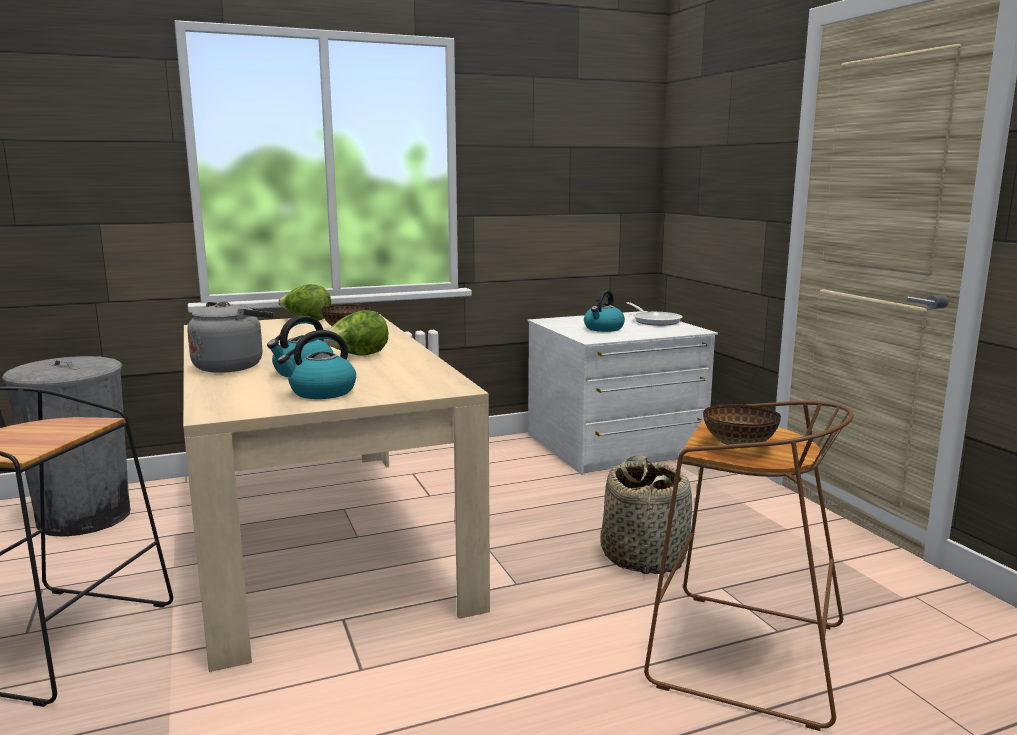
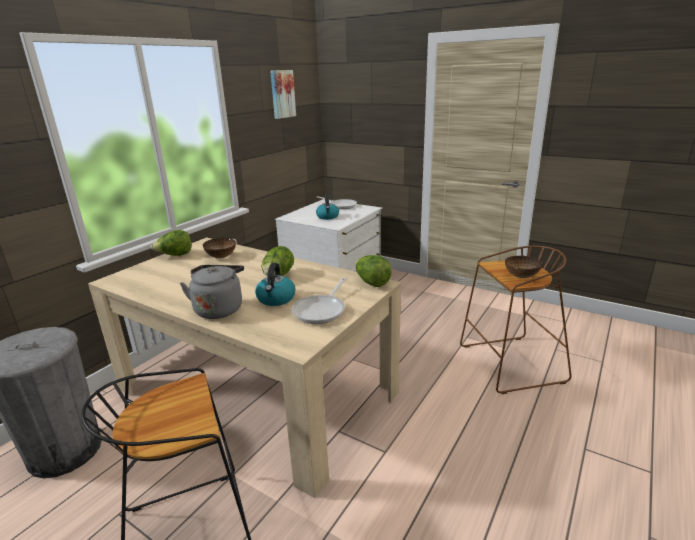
camera: 35 degrees left, 10 degrees up
kettle [277,330,356,399] -> frying pan [292,277,347,324]
basket [601,455,692,574] -> none
none -> picture [270,70,296,119]
none -> lettuce [355,255,392,287]

